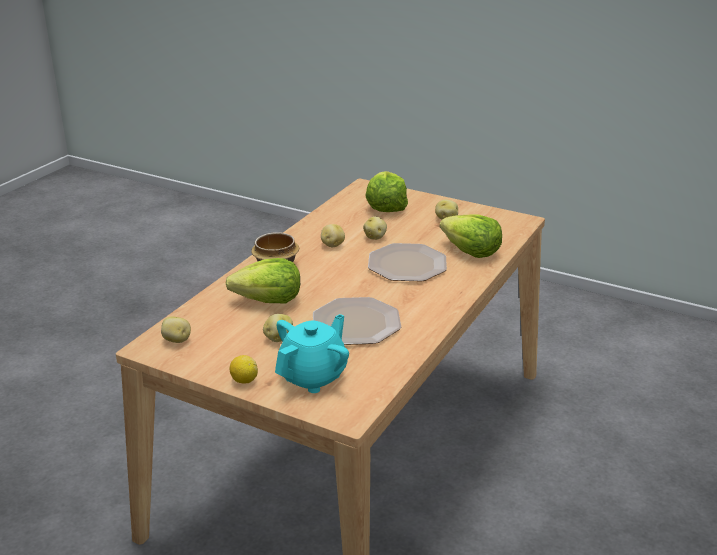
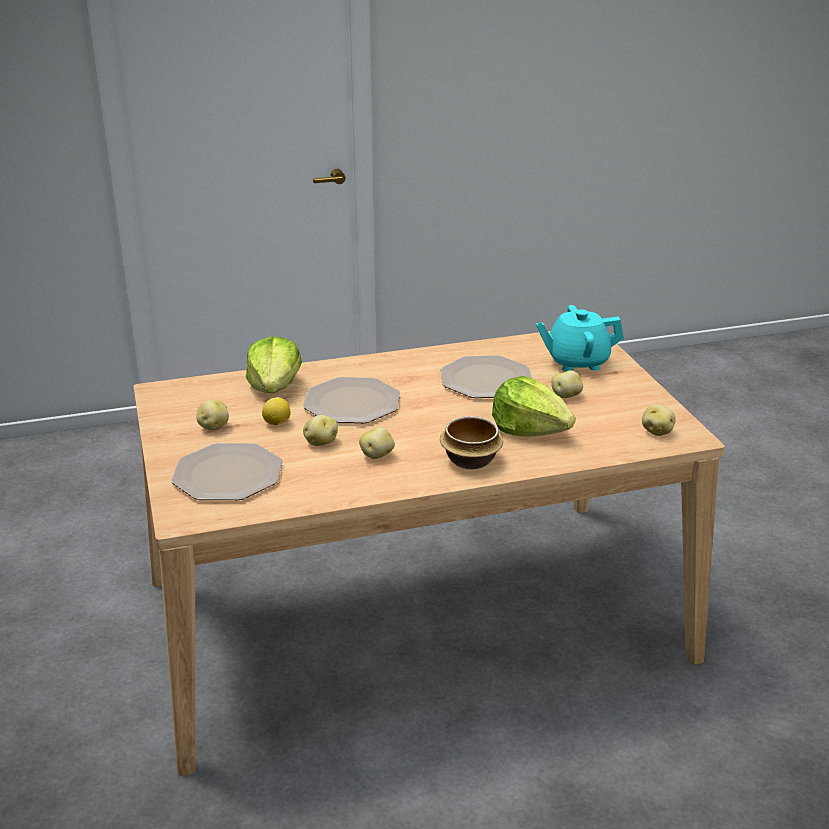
camera: 135 degrees left, 0 degrees up
lemon [230,355,258,384] -> lemon moved to [262,397,291,425]
lettuce [365,171,408,212] -> plate [171,443,282,500]

